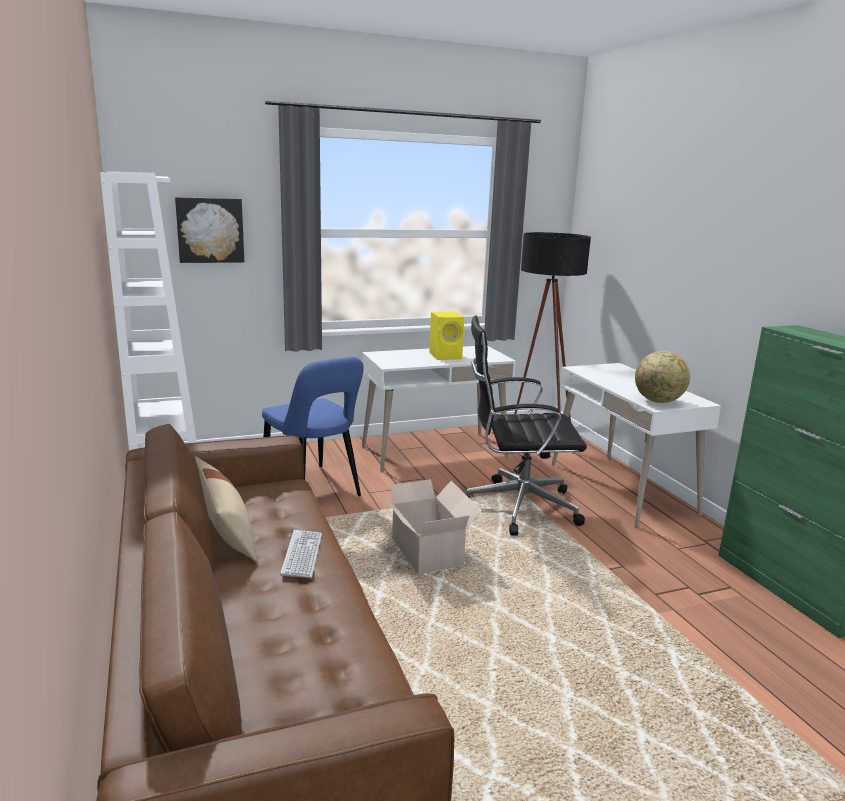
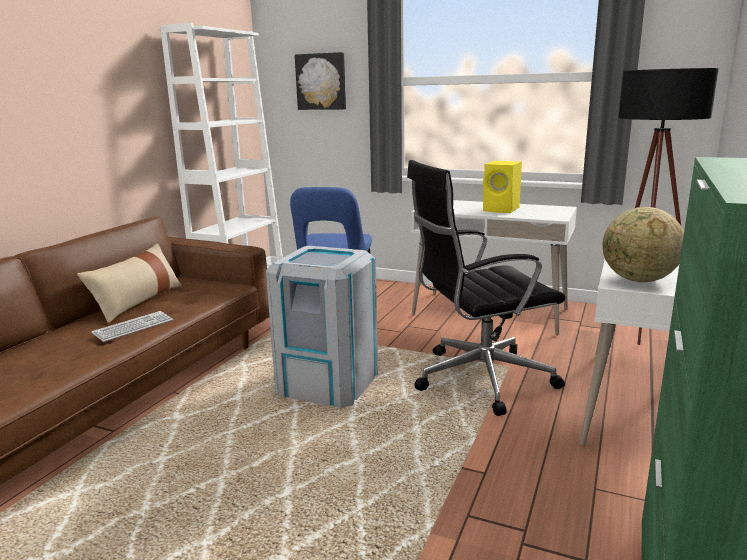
camera: 45 degrees right, 0 degrees up
cardboard box [379,479,482,575] -> grey trash can [266,246,378,408]
black office chair [465,315,587,535] -> black office chair turned 60 degrees counterclockwise [407,160,565,416]

